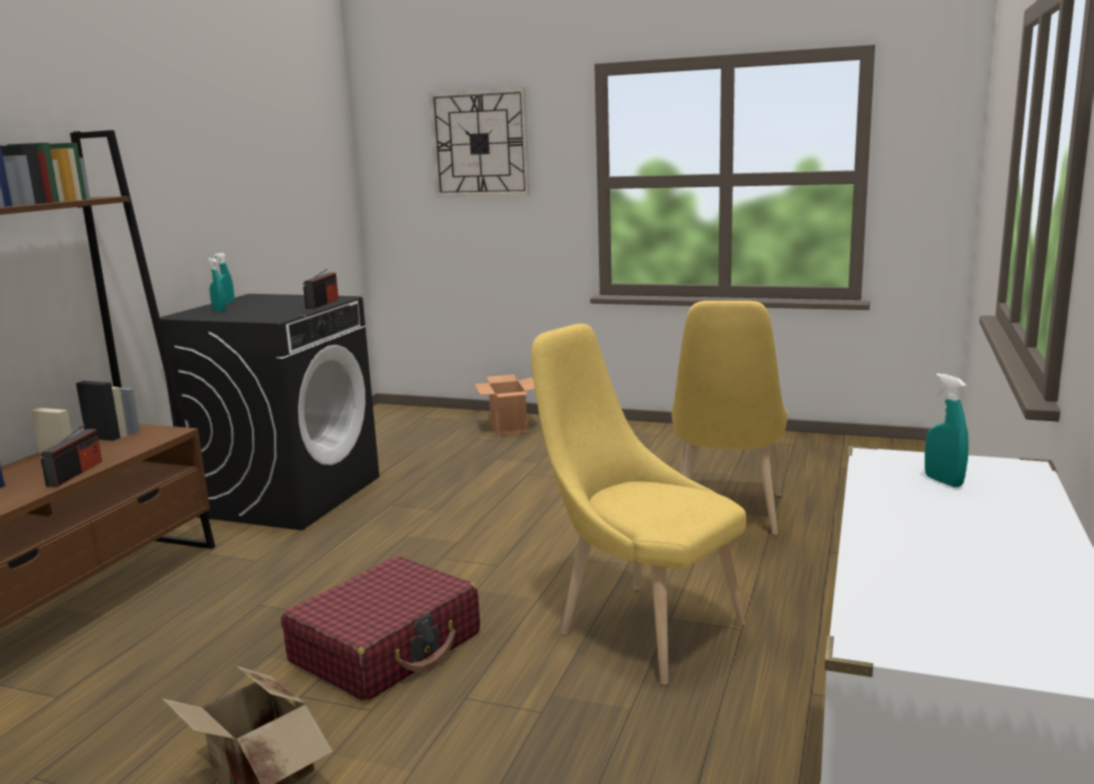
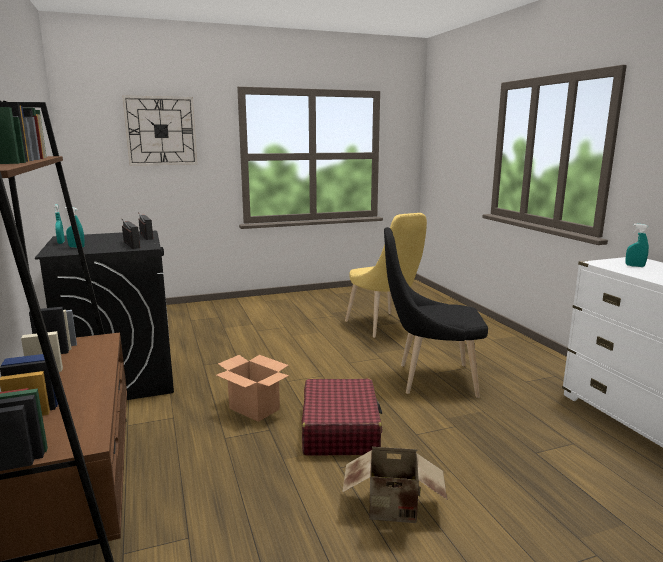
camera: 40 degrees left, 0 degrees up
radio [40,424,102,487] -> radio moved to [122,219,140,249]
cardboard box [474,374,535,435] -> cardboard box moved to [216,355,289,422]
yellow chair [531,324,746,685] -> black chair [384,227,488,398]

